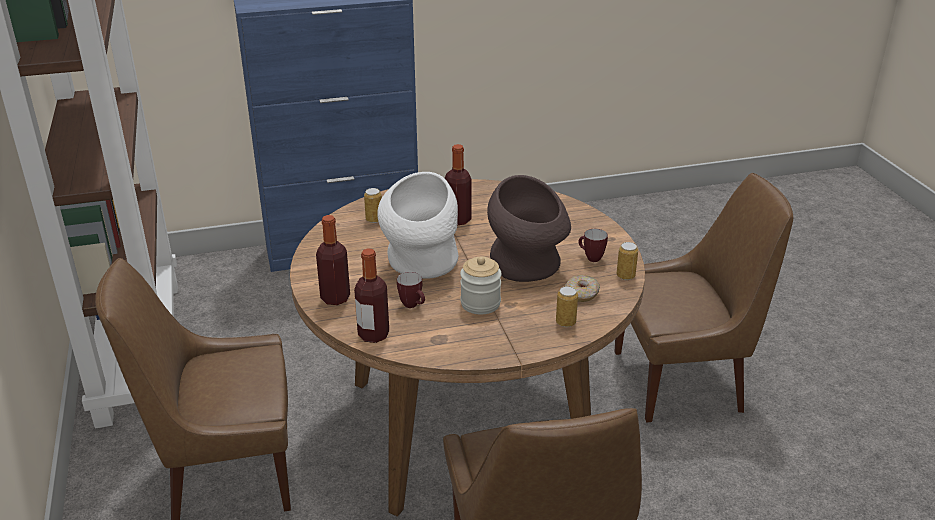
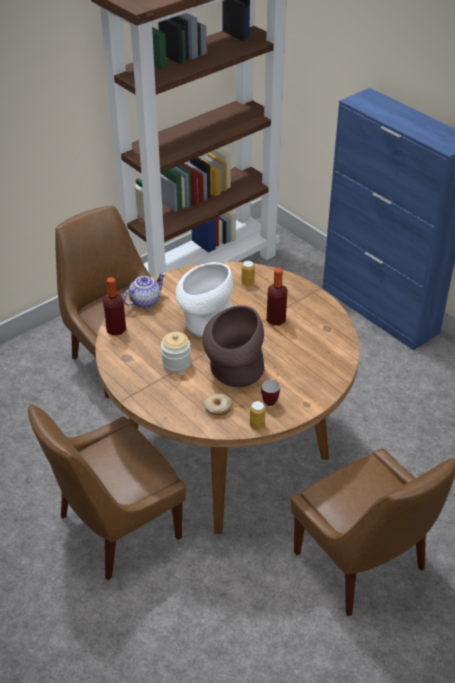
camera: 65 degrees right, 10 degrees up
bottle [316,215,350,305] -> teapot [123,273,165,308]
mug [397,272,425,308] -> none
can [556,286,578,327] -> none

